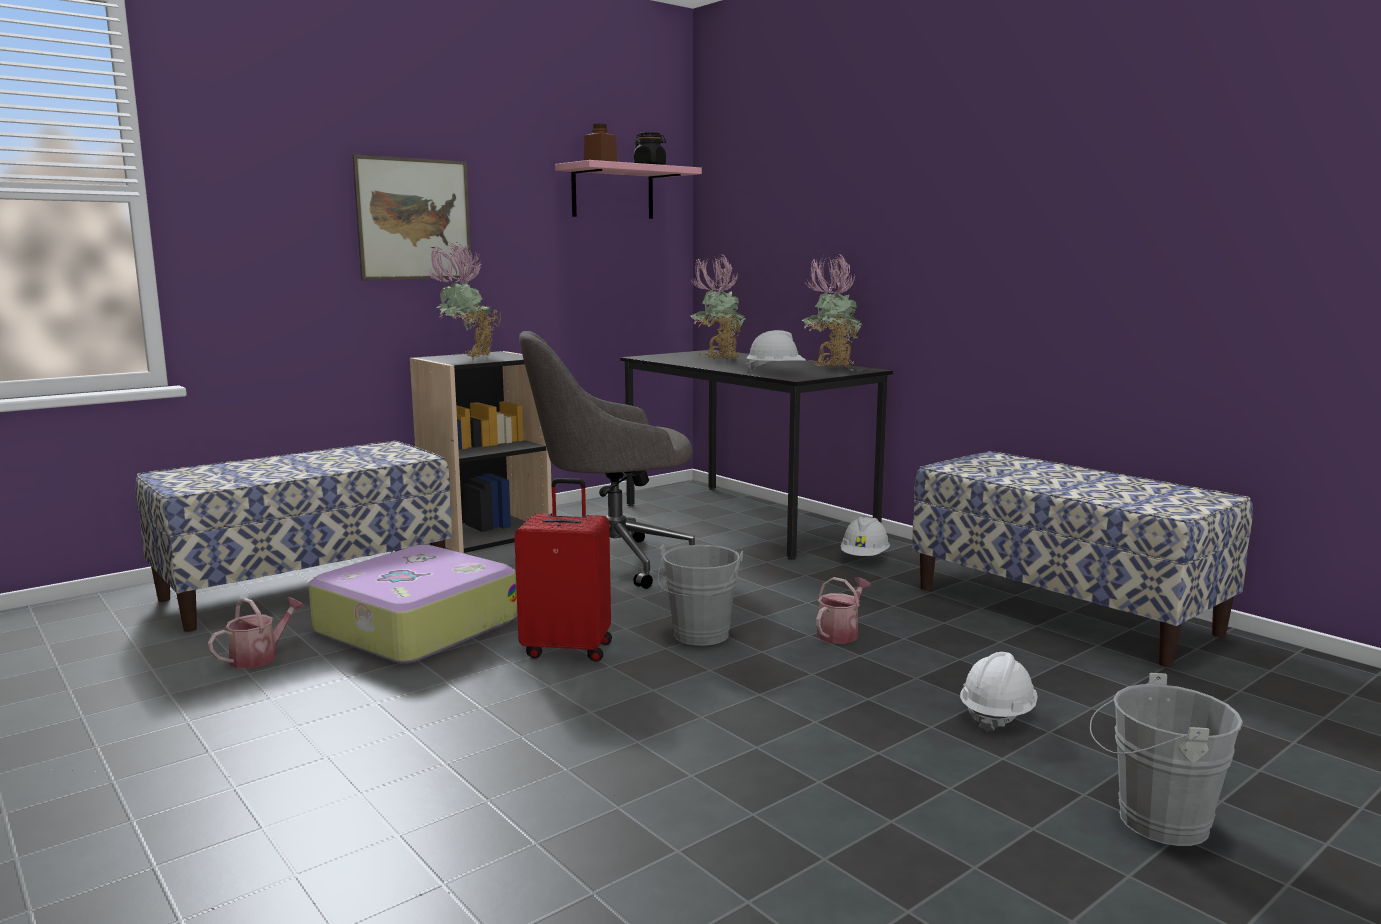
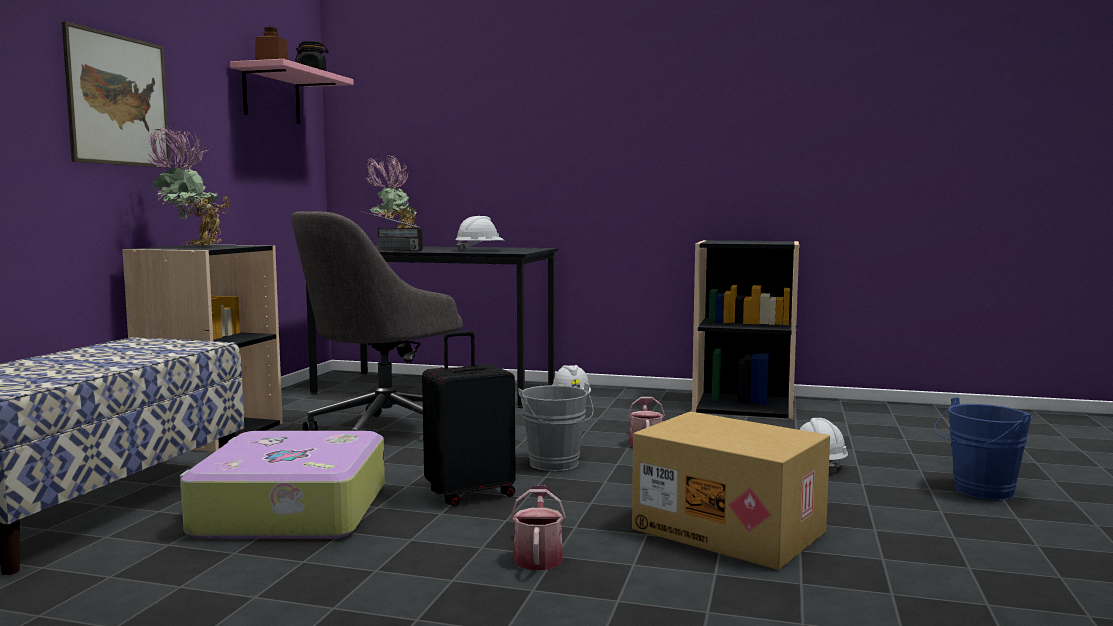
camera: 35 degrees left, 5 degrees down
watering can [208,597,305,668] -> watering can moved to [511,485,566,570]
red suitcase [514,478,612,662] -> black suitcase [422,331,515,506]
potted plant [802,254,863,368] -> none
bench [912,451,1253,667] -> black bookcase [692,240,800,419]
grey bucket [1090,673,1243,846] -> blue bucket [934,397,1032,500]
none -> radio [360,211,423,251]
none -> cardboard box [632,411,830,570]

